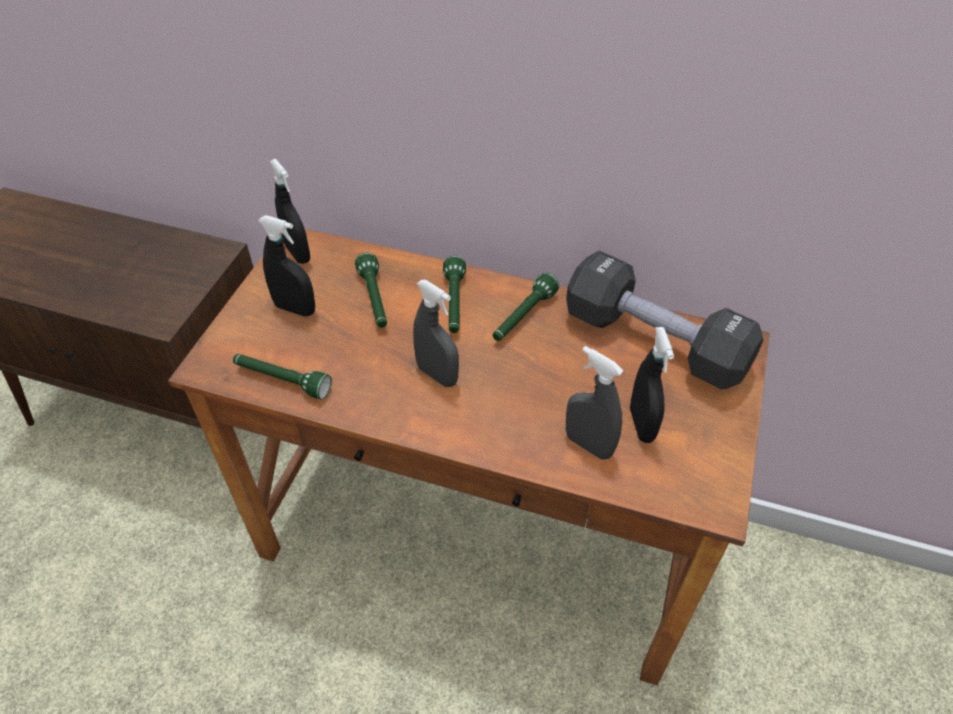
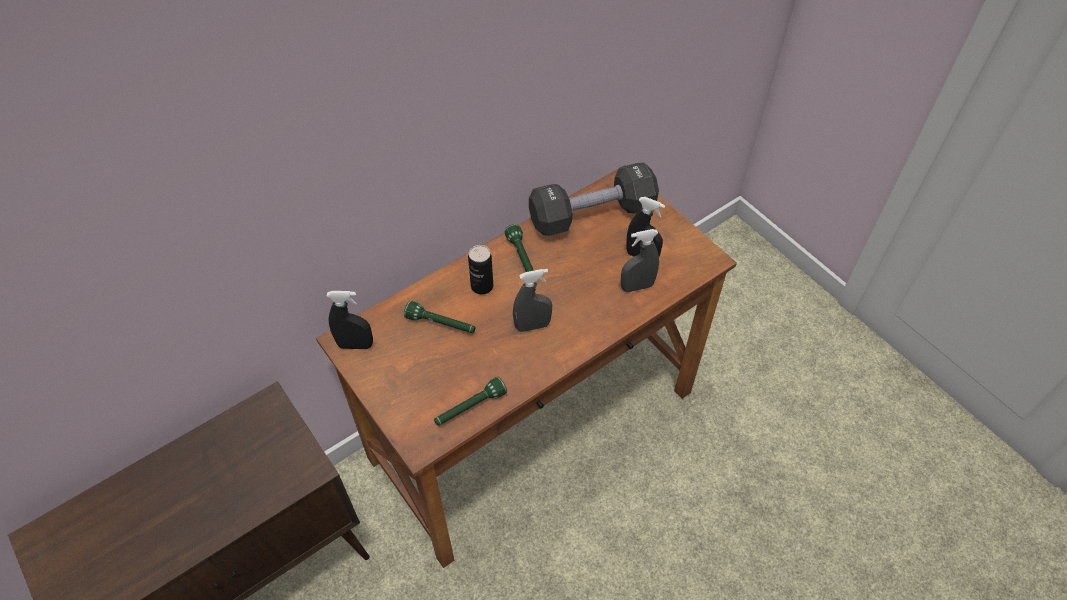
camera: 55 degrees left, 5 degrees up
black spray bottle [258,215,315,316] -> none
green flashlight [443,255,466,333] -> can [468,245,493,294]

